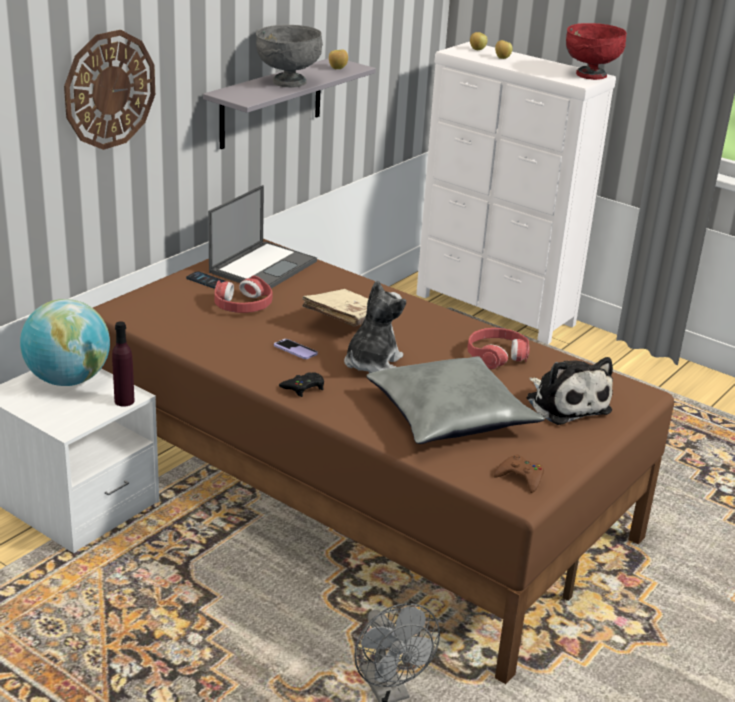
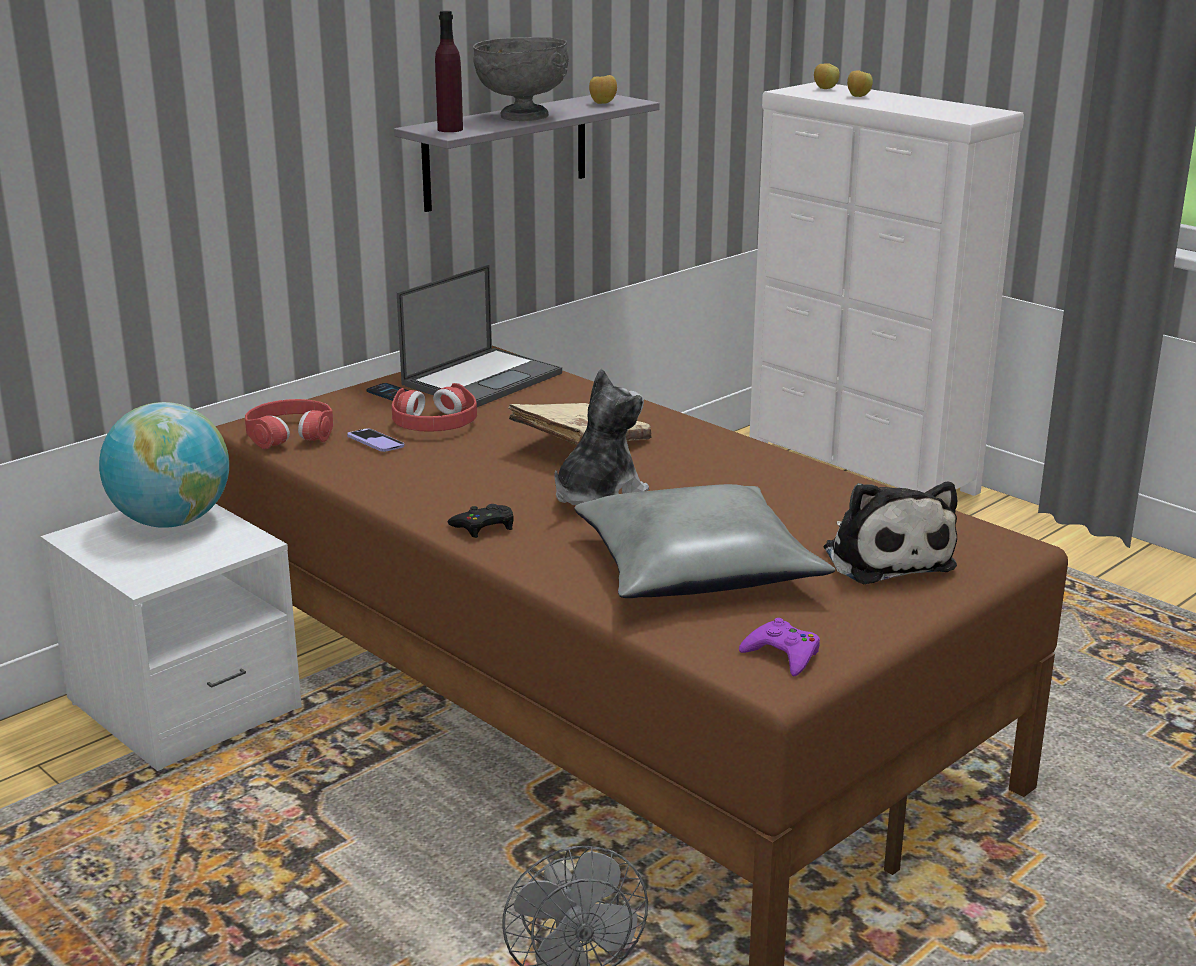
camera: 10 degrees right, 5 degrees down
wall clock [64,30,155,150] -> none
purple bottle [112,321,134,407] -> purple bottle moved to [435,11,463,132]
phone [274,339,318,359] -> phone moved to [347,428,404,452]
red headphones [467,328,530,369] -> red headphones moved to [245,399,333,449]
brown game controller [494,454,544,493] -> purple game controller [739,618,820,676]
red bowl [566,23,627,80] -> none

